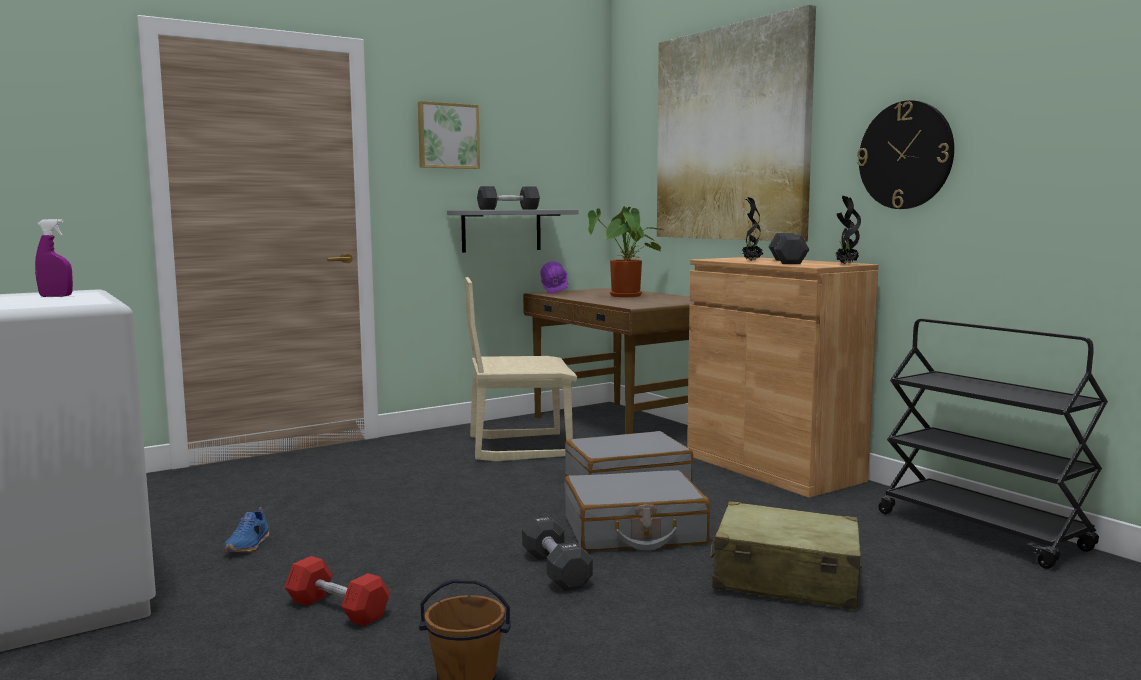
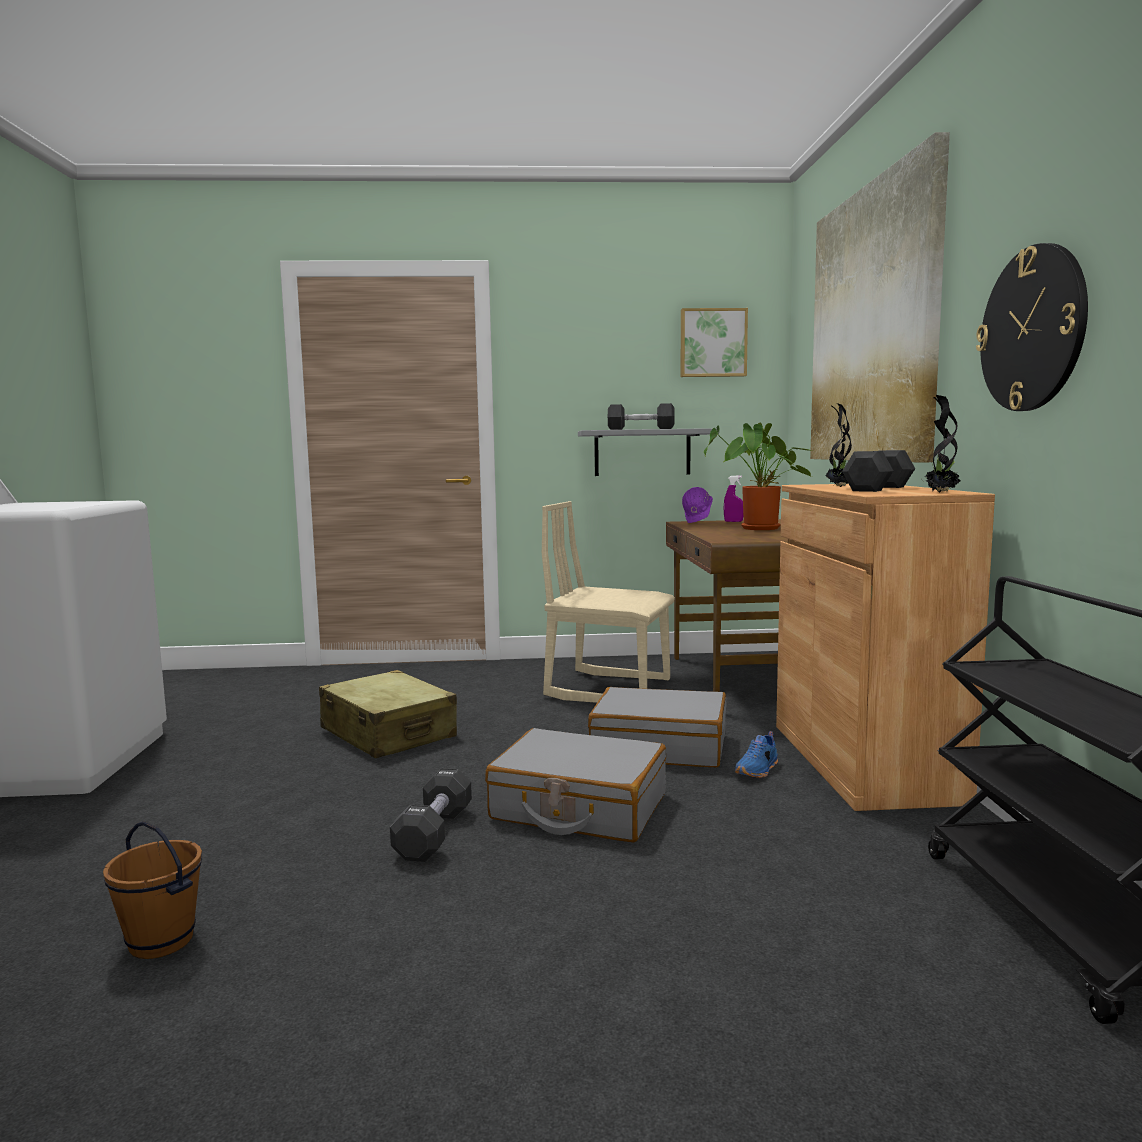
camera: 30 degrees right, 0 degrees up
purple spray bottle [35,219,73,297] -> purple spray bottle moved to [724,476,743,522]
blue shoe [224,507,269,552] -> blue shoe moved to [735,731,778,778]
red dumbbell [285,556,390,626] -> none
picture [418,101,480,169] -> picture moved to [681,308,748,377]
beige suitcase [710,501,862,610] -> beige suitcase moved to [319,670,457,758]

